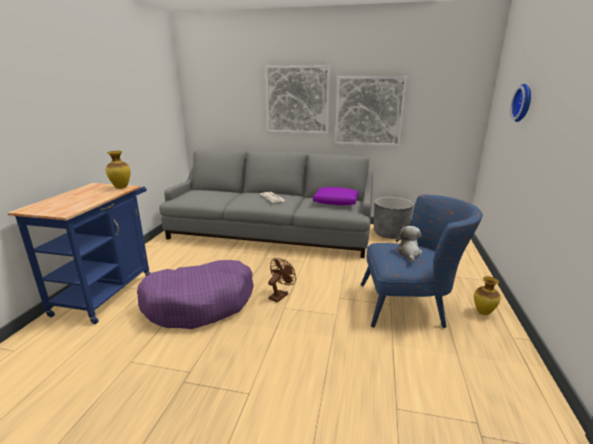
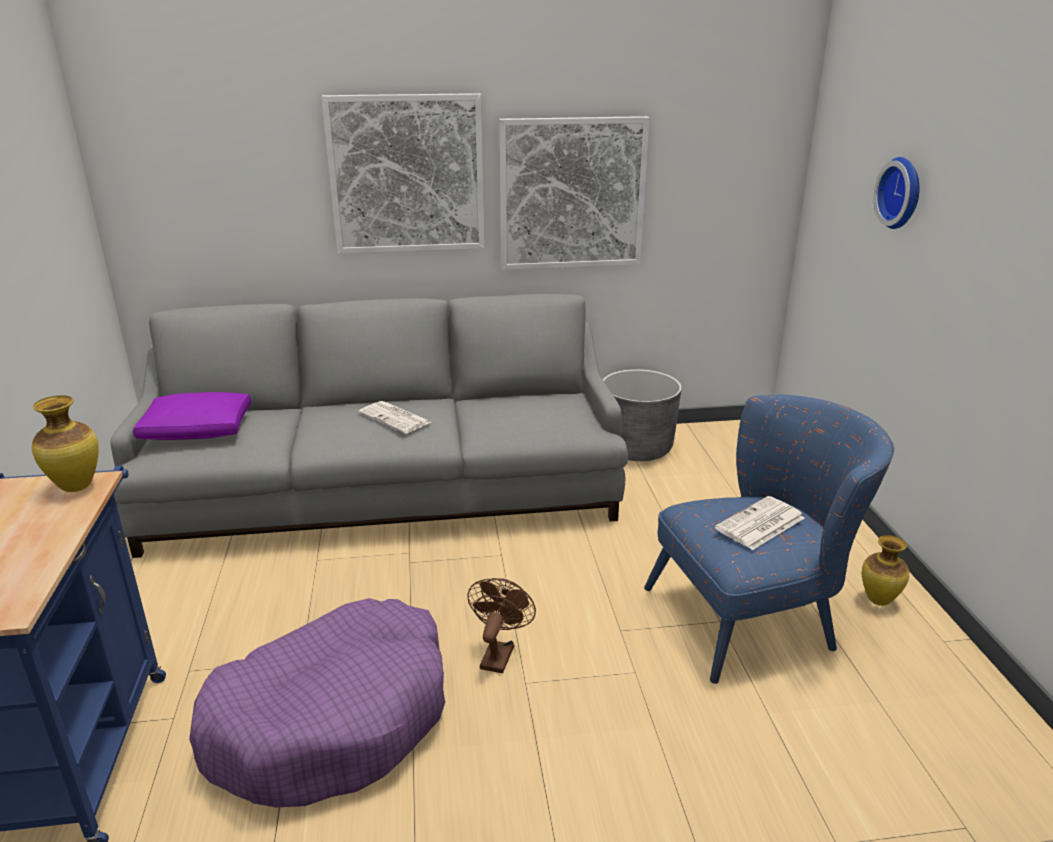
camera: 20 degrees left, 5 degrees up
purple pillow [313,187,359,205] -> purple pillow moved to [133,392,251,440]
plush toy [396,226,422,263] -> newspaper [715,496,804,550]

